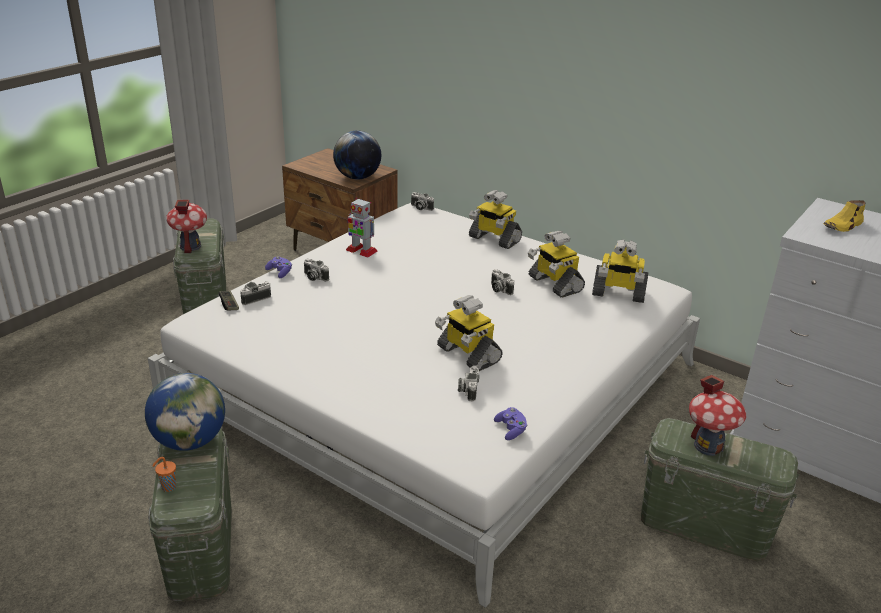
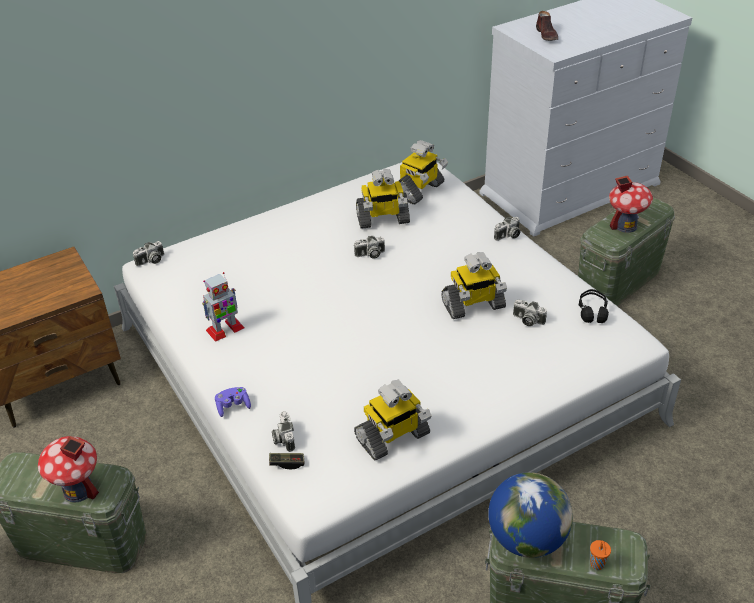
camera: 65 degrees left, 10 degrees up
camera [304,259,329,281] -> camera moved to [494,216,520,241]
globe [333,131,381,179] -> none
toy robot [469,190,522,249] -> toy robot moved to [354,380,432,460]
purple game controller [494,407,527,440] -> black headphones [579,289,609,323]
yellow shoe [823,200,866,232] -> brown shoe [536,11,558,41]

